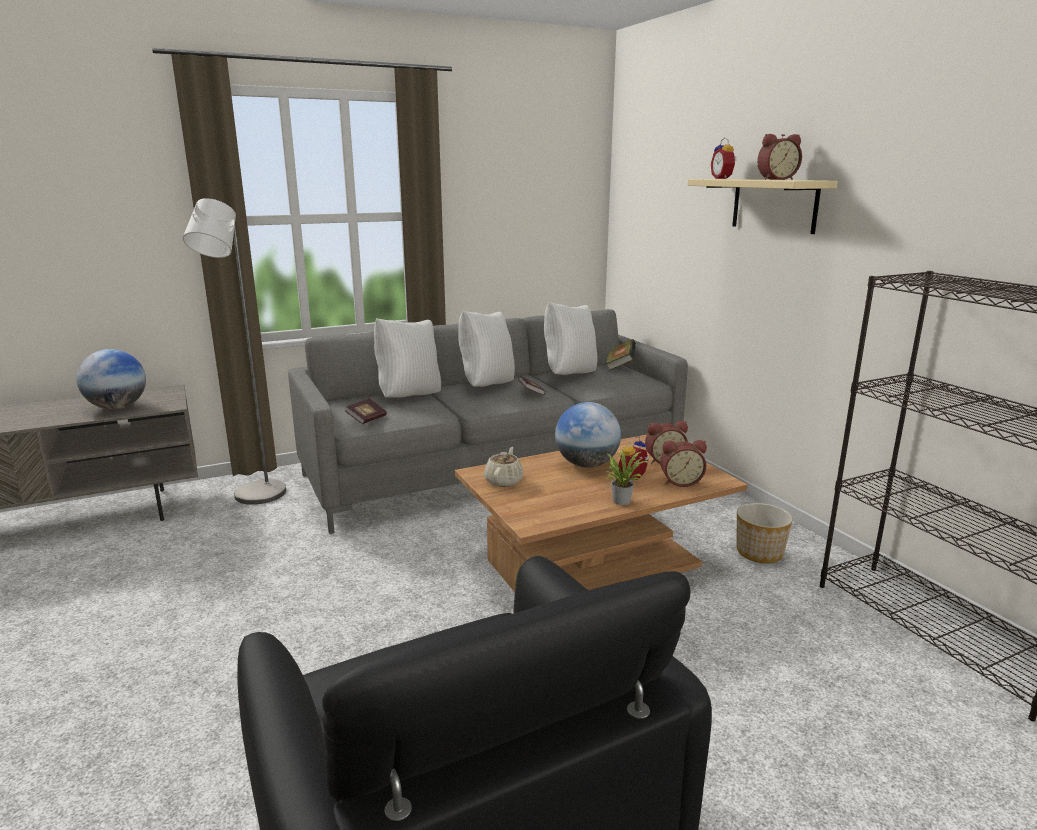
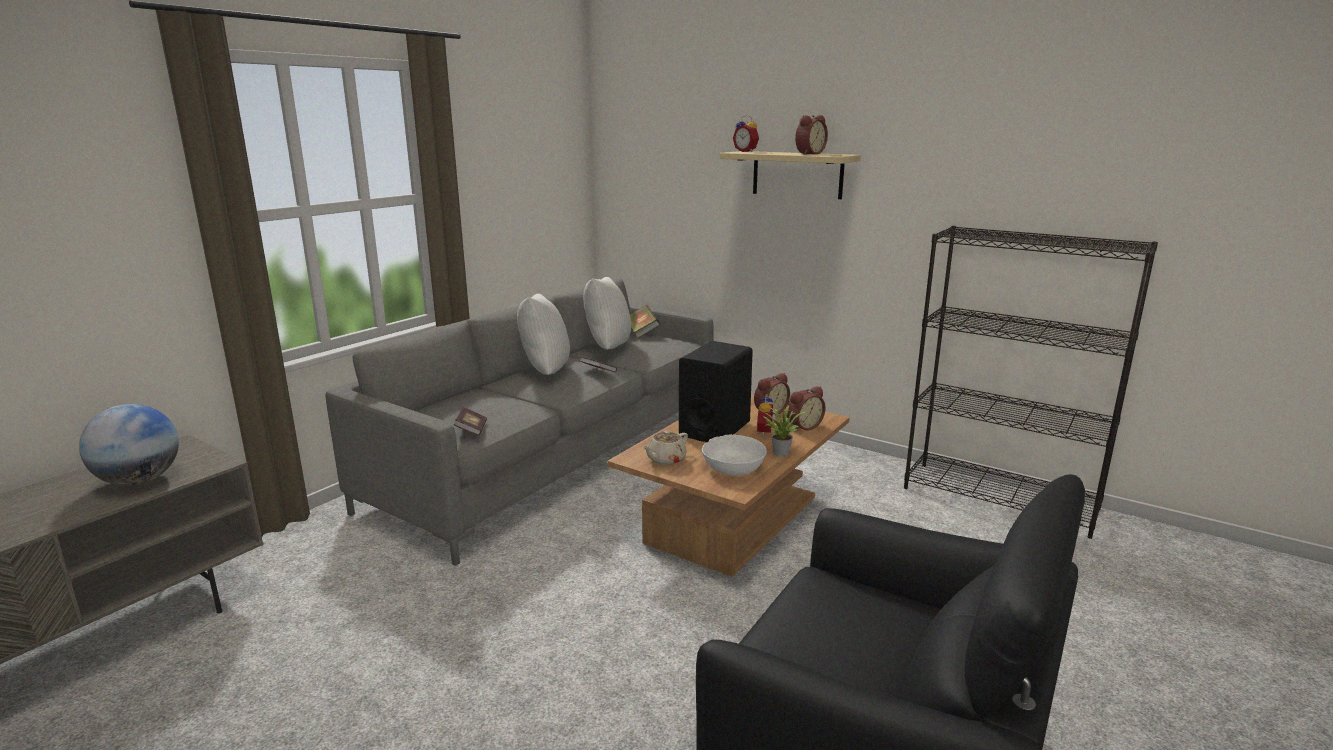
camera: 30 degrees left, 0 degrees up
grey floor lamp [183,198,286,505] -> none
white pillow [374,318,441,398] -> none
beige teapot [484,447,523,487] -> beige teapot turned 120 degrees counterclockwise [643,431,688,465]
globe [555,402,621,468] -> black speaker [679,341,753,442]
planter [736,503,793,563] -> none
none -> white bowl [702,434,767,476]

